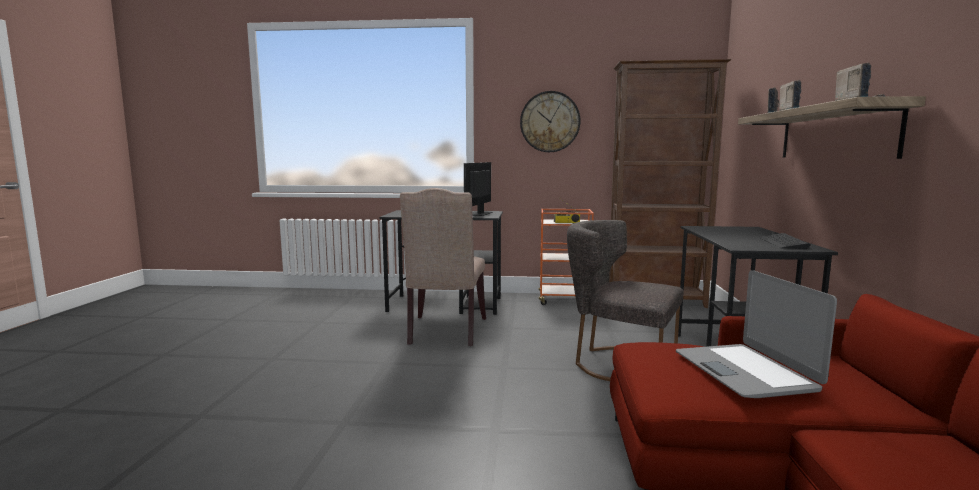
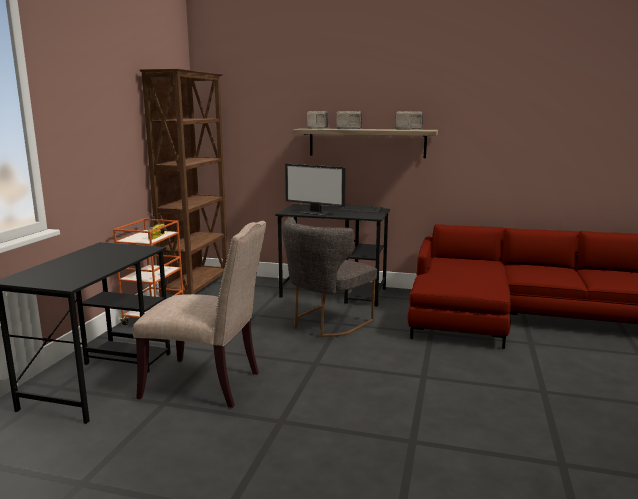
camera: 80 degrees left, 5 degrees up
monitor [464,162,493,216] -> monitor moved to [285,164,346,215]
wall clock [520,91,581,152] -> none
laptop [676,270,837,398] -> none

